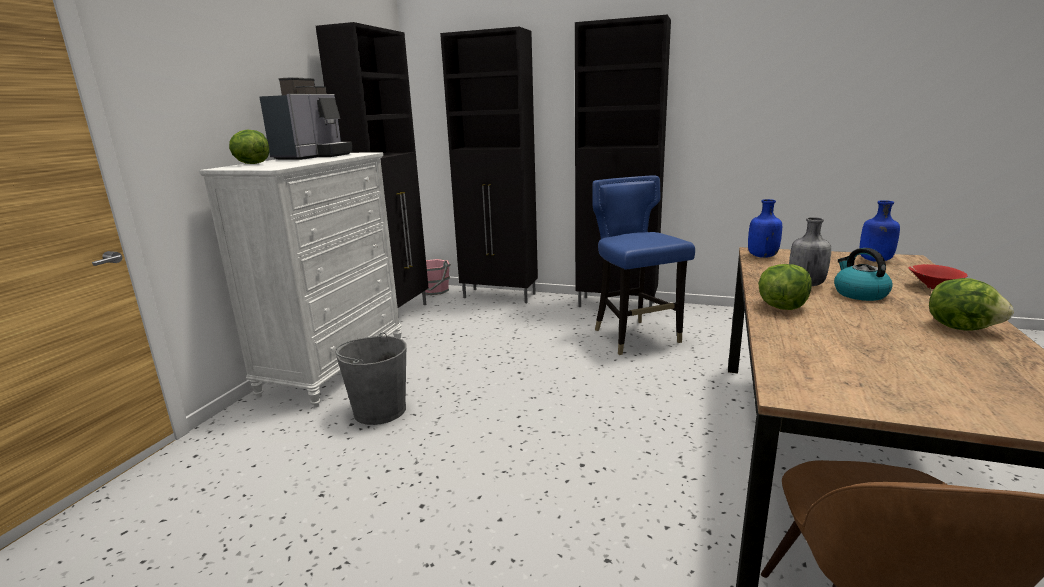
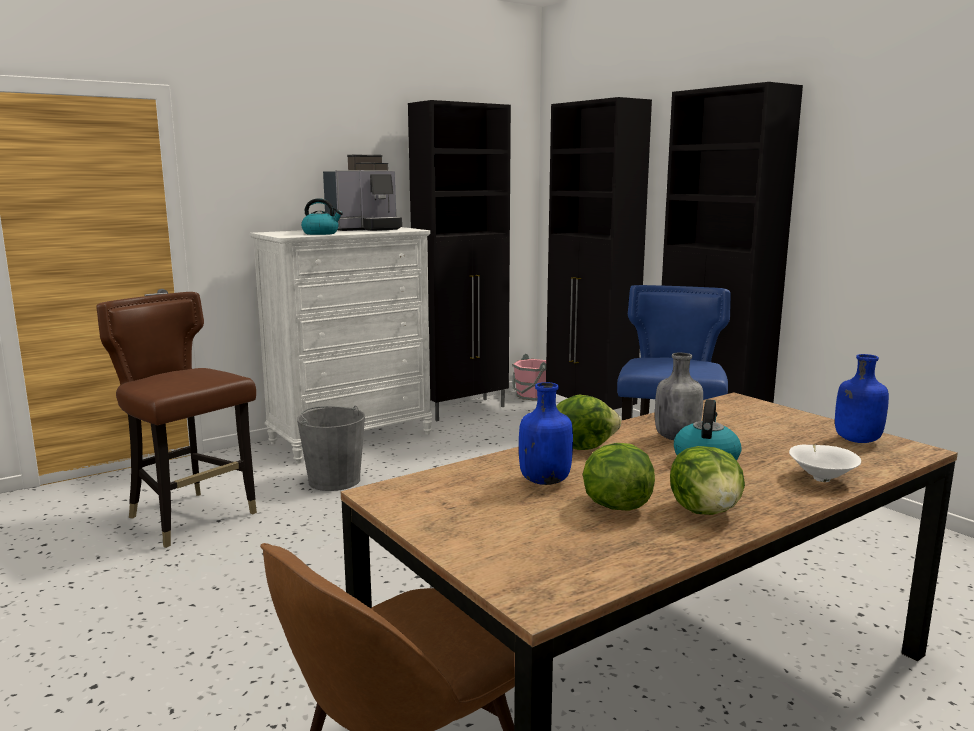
camera: 35 degrees right, 5 degrees down
lettuce [229,129,269,164] -> lettuce moved to [583,443,655,511]
blue bottle [748,199,782,258] -> blue bottle moved to [519,382,573,485]
red bowl [908,264,968,289] -> white bowl [789,445,861,482]
none -> brown chair [96,292,257,548]
none -> kettle [301,198,343,235]

